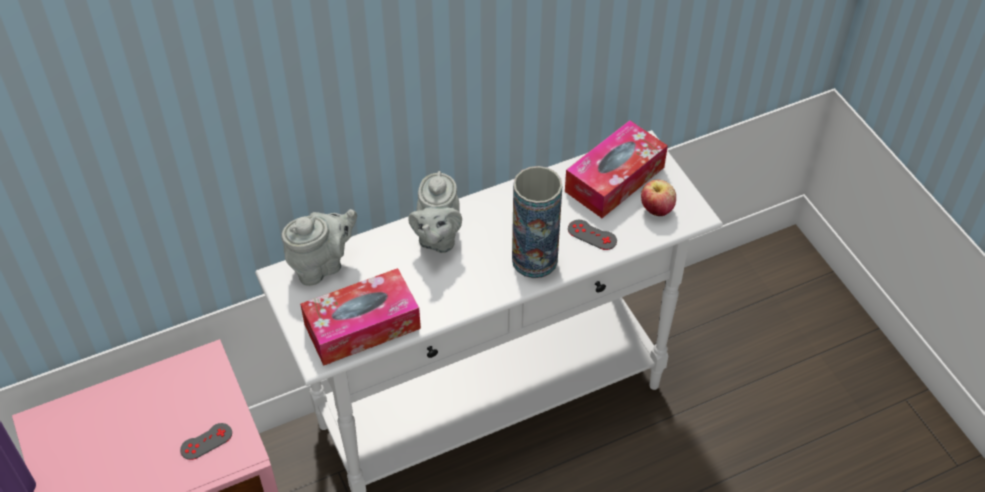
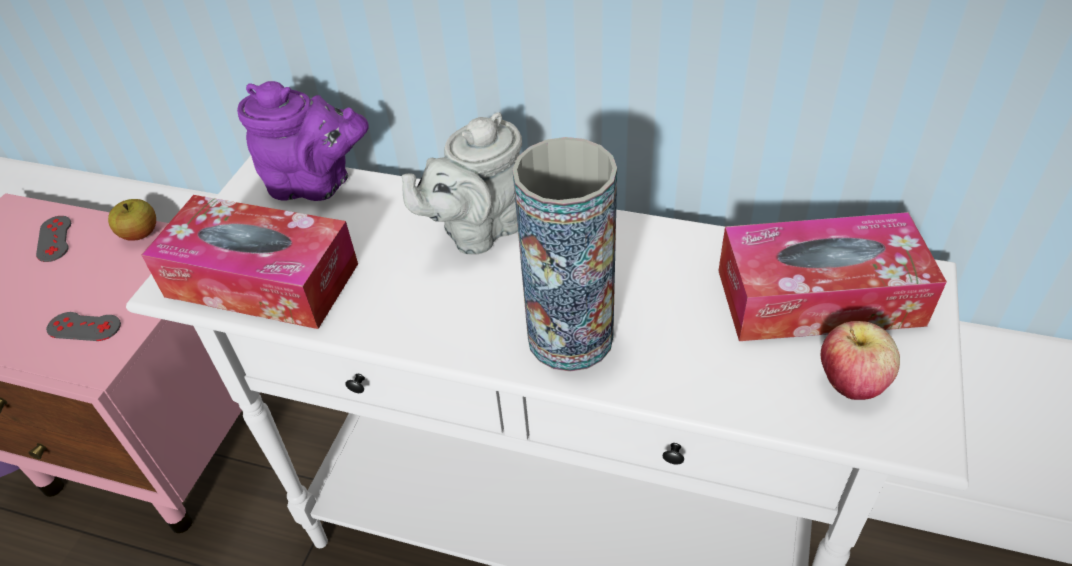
camera: 45 degrees right, 5 degrees down
grey teapot [281,209,357,286] -> purple teapot [237,81,369,201]
grey game controller [568,220,617,250] -> grey game controller moved to [36,216,71,262]
none -> apple [108,199,156,241]

